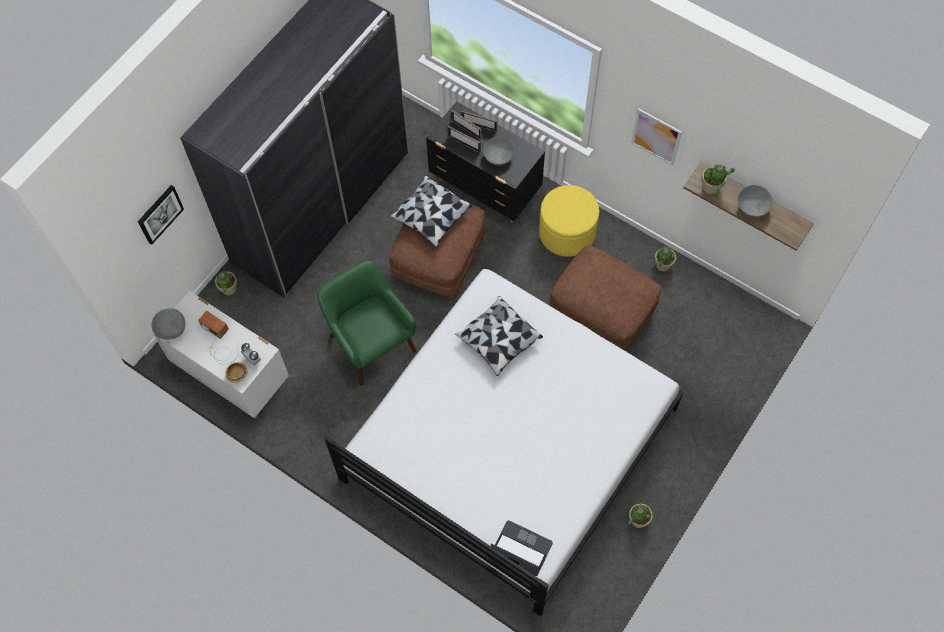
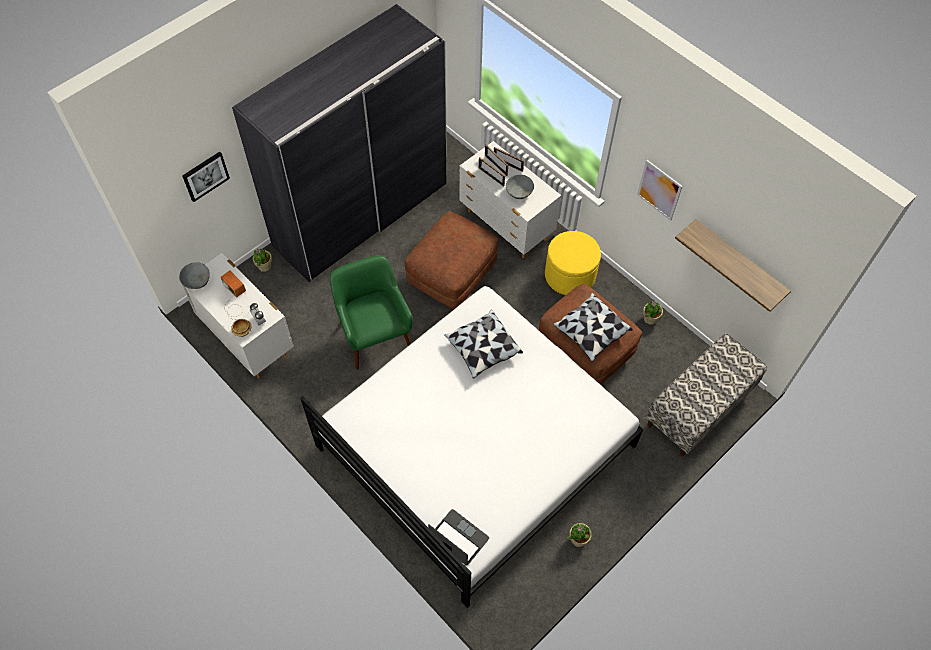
camera: 10 degrees right, 5 degrees down
pillow [390,176,473,247] -> pillow moved to [553,293,633,362]
black dresser [426,101,545,223] -> white dresser [459,141,561,258]
potted plant [701,164,735,194] -> none
grey bowl [737,185,773,218] -> none
none -> bench [646,334,767,456]

